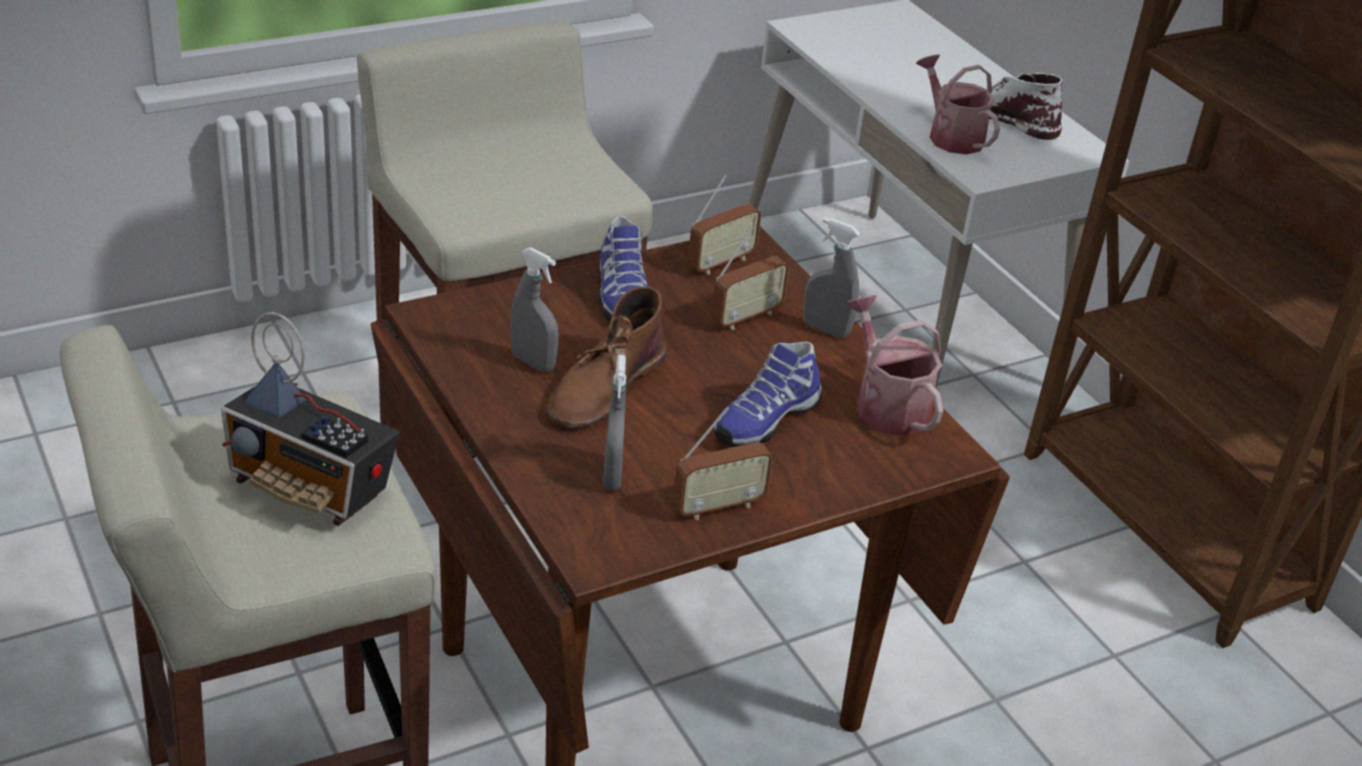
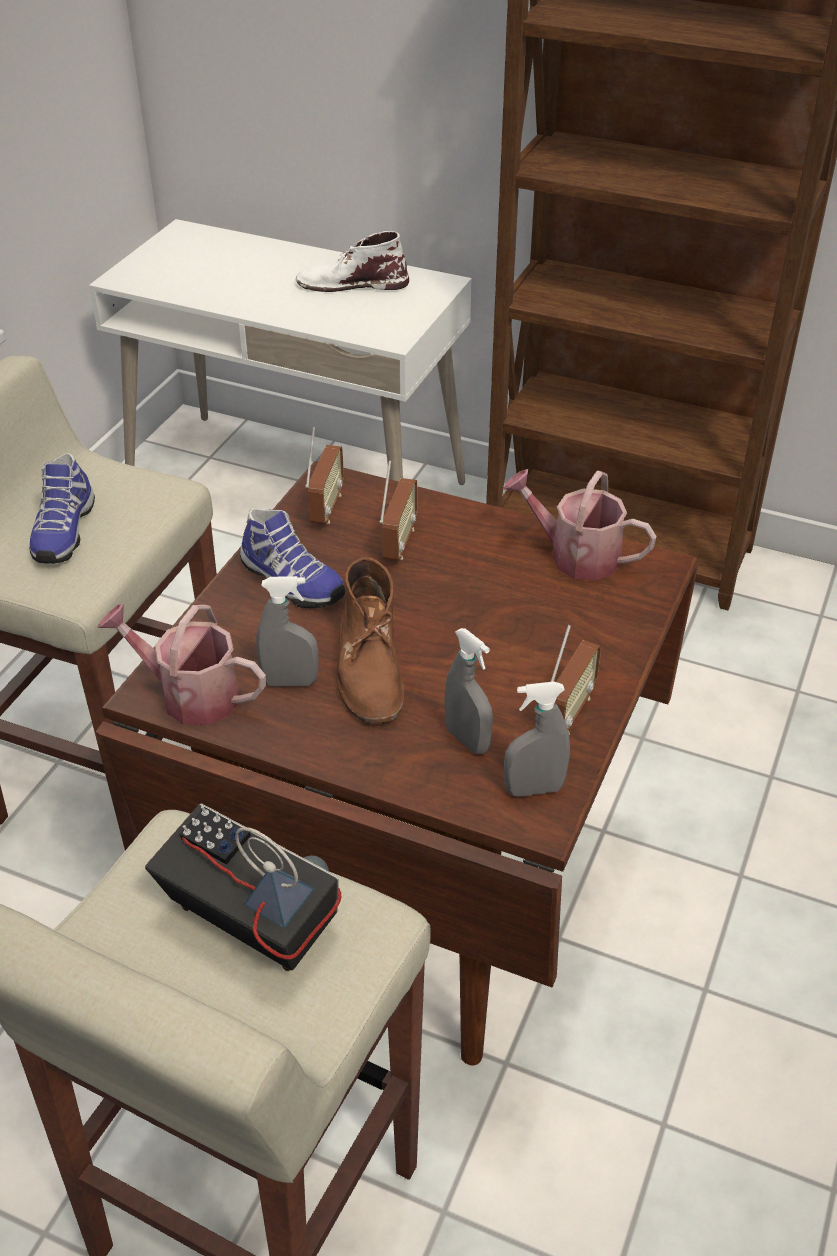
camera: 35 degrees left, 5 degrees up
radio [221,312,399,526] -> radio turned 135 degrees counterclockwise [145,804,341,971]
shoe [714,342,822,447] -> shoe moved to [29,453,95,564]
grey spray bottle [803,217,860,338] -> grey spray bottle moved to [504,681,570,797]
watering can [916,55,1000,155] -> watering can moved to [97,603,266,725]

